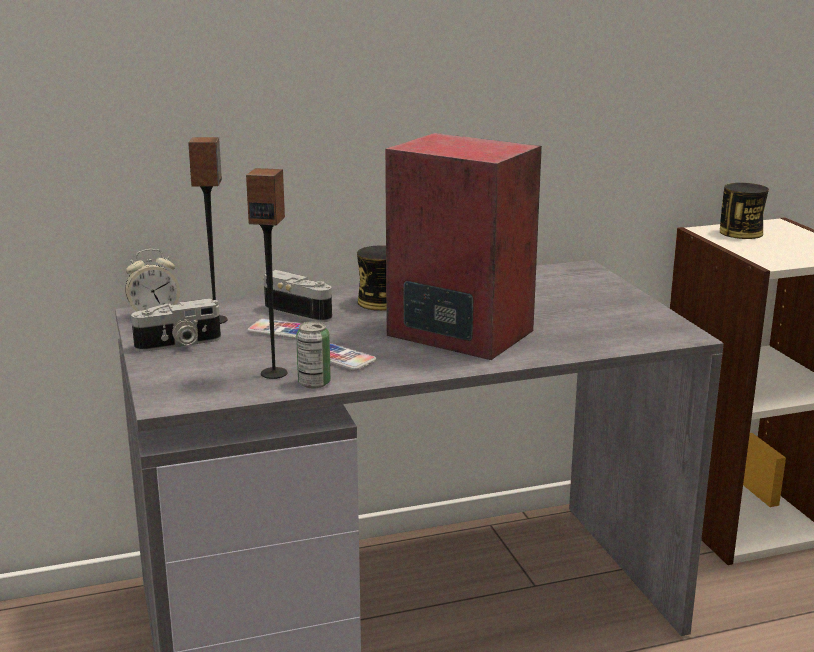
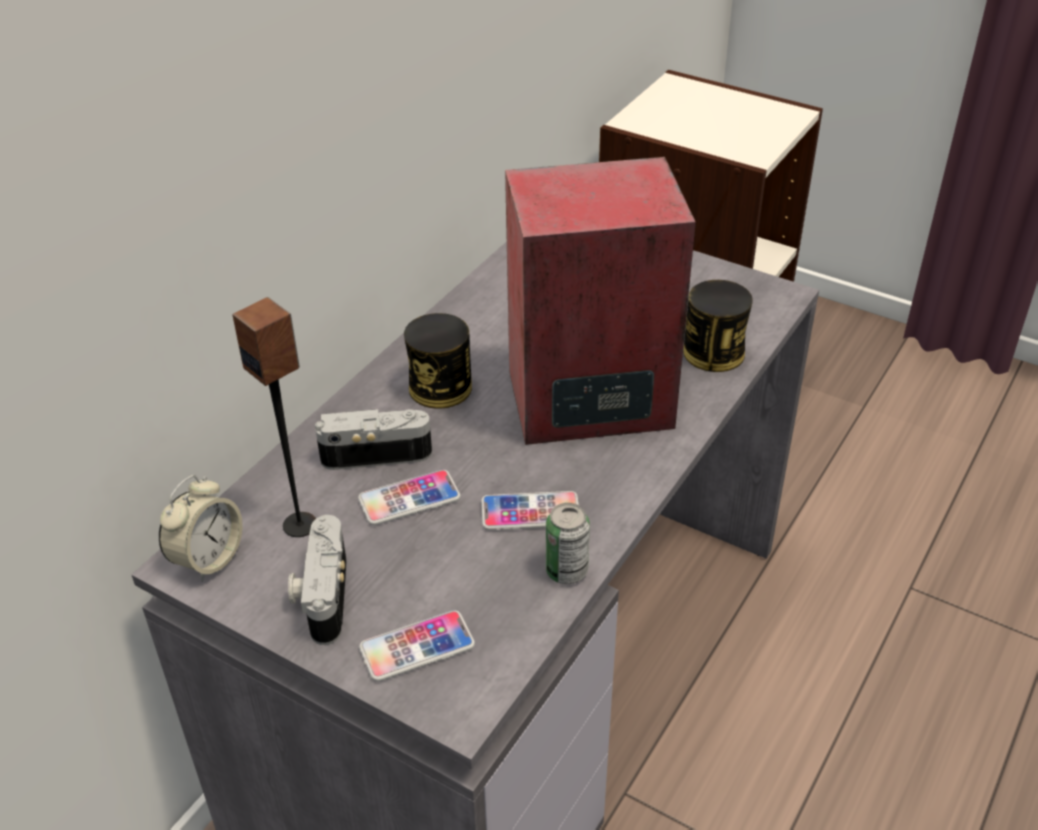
camera: 40 degrees left, 20 degrees up
camera [131,299,221,352] -> camera turned 150 degrees clockwise [288,515,347,645]
speaker [246,168,288,379] -> none
can [720,183,769,239] -> can moved to [683,280,753,372]
none -> phone [359,610,475,681]

